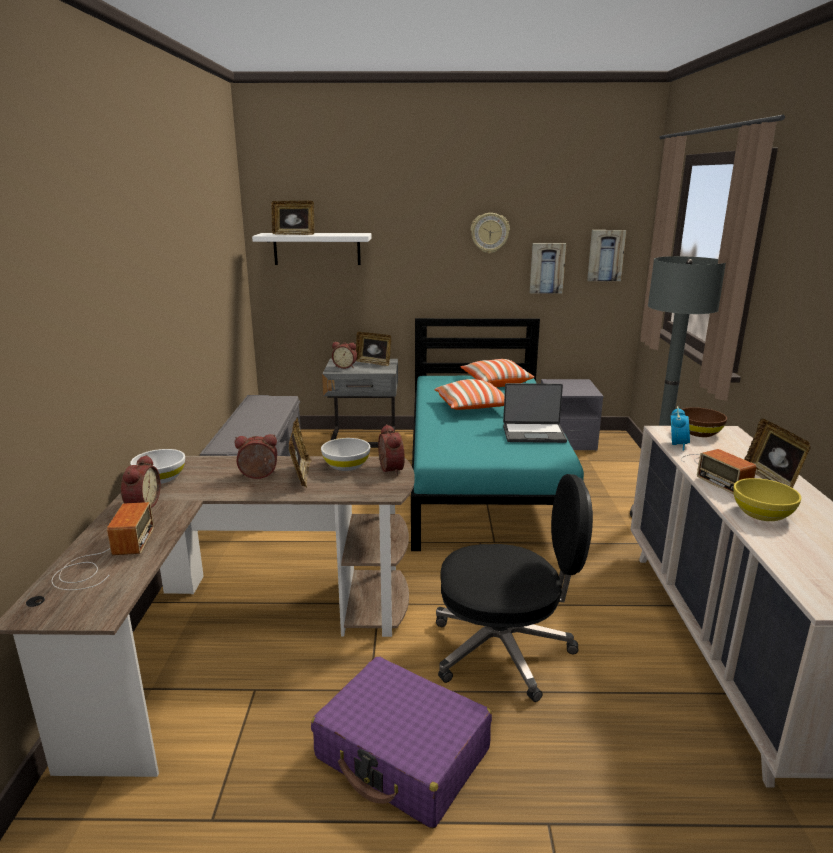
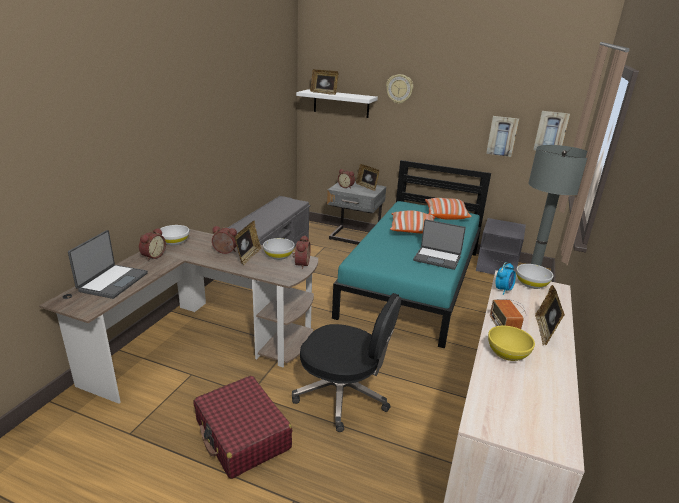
camera: 20 degrees right, 5 degrees up
radio [52,502,154,590] -> laptop [68,230,148,299]
purple suitcase [311,656,492,828] -> red suitcase [194,376,292,479]
wall clock [471,213,510,254] -> wall clock moved to [386,74,413,104]
brown bowl [682,407,727,437] -> white bowl [516,264,553,289]

